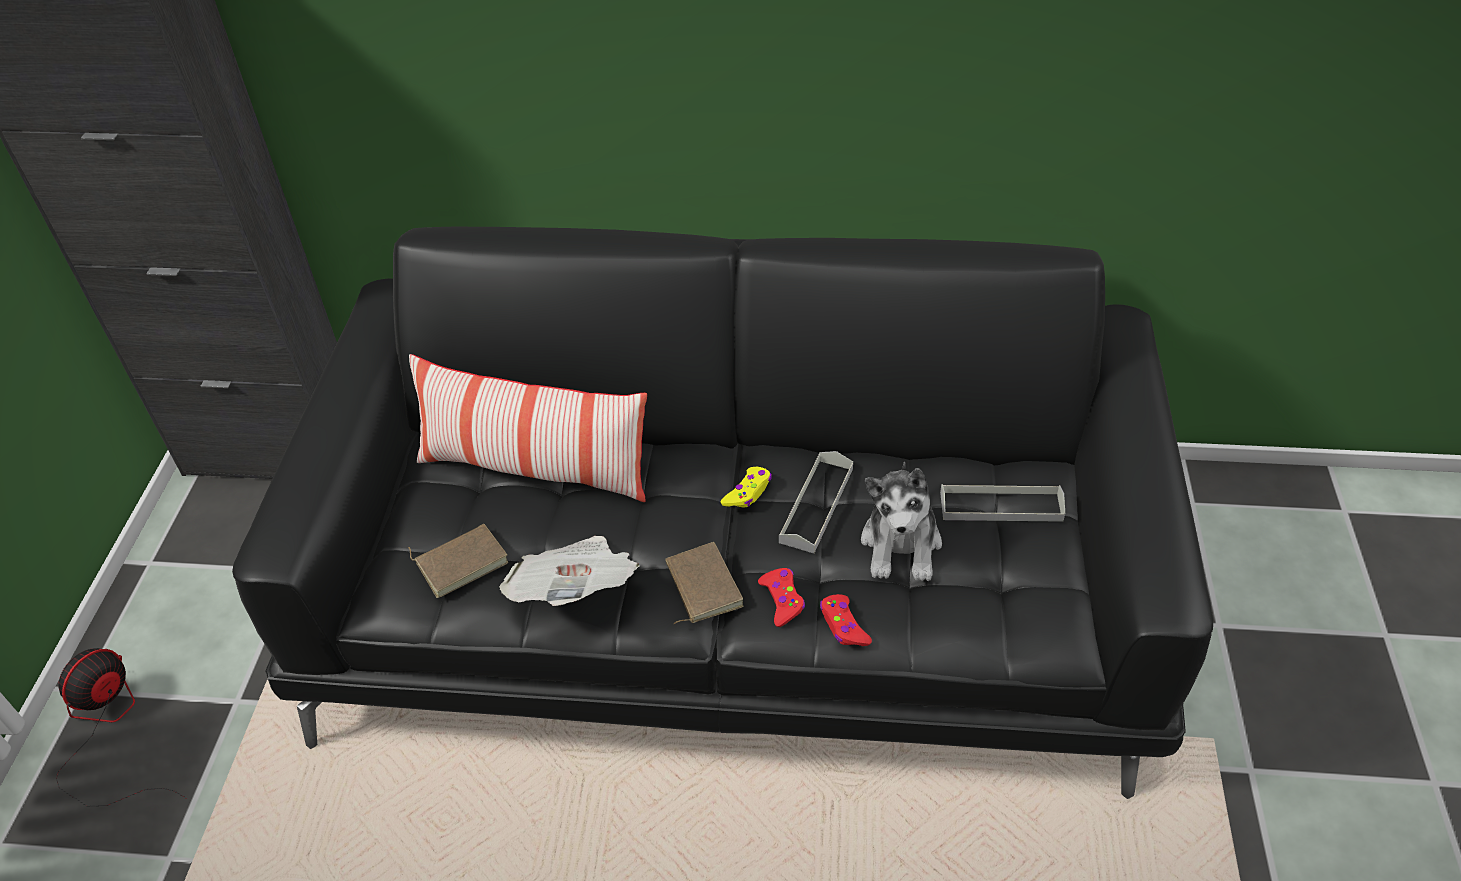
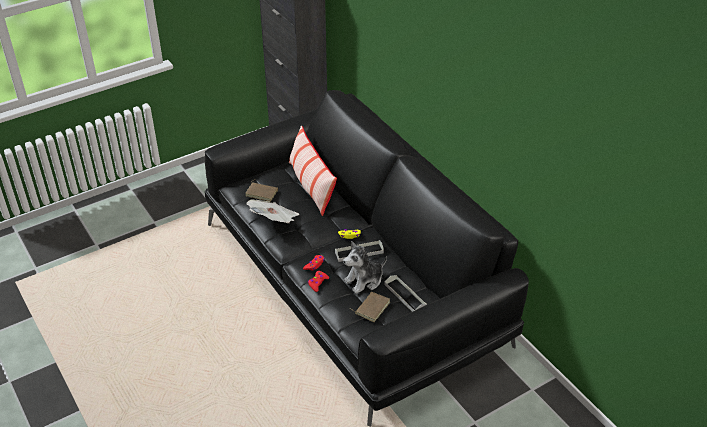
camera: 50 degrees right, 5 degrees down
fan [56,648,186,806] -> none
brown book [665,542,744,624] -> brown book moved to [353,292,390,322]

